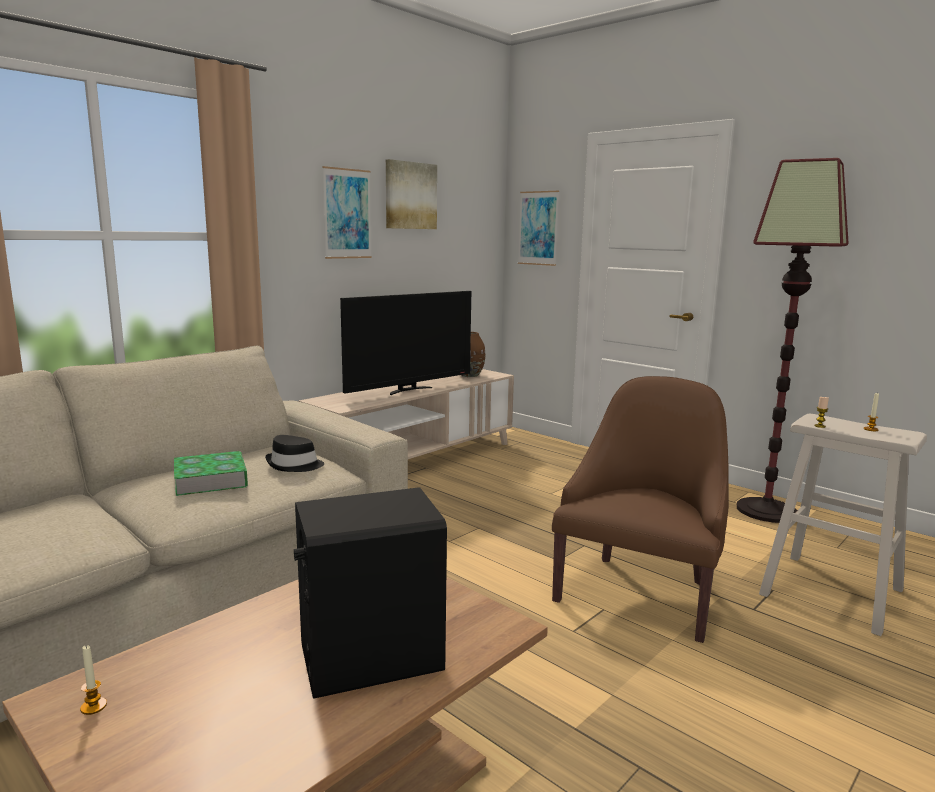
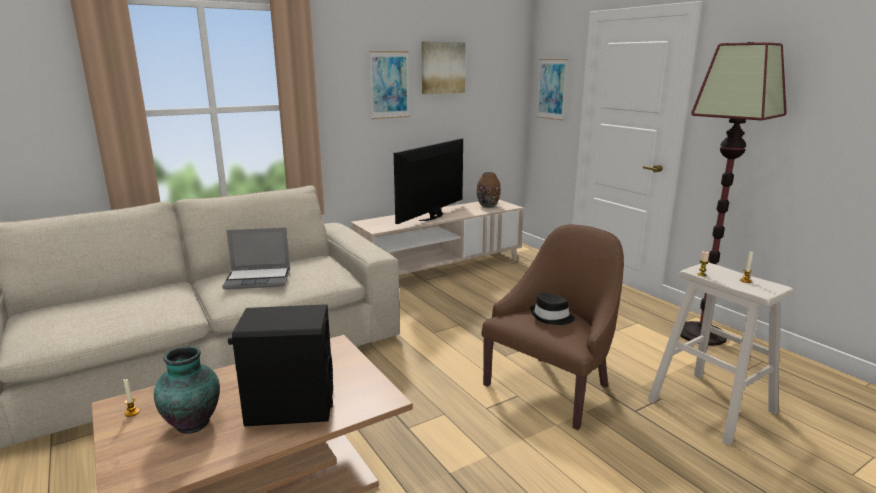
camera: 15 degrees right, 5 degrees up
book [174,451,248,496] -> laptop [222,227,290,290]
black hat [265,435,324,472] -> black hat moved to [530,293,575,325]
television [340,291,471,395] -> television turned 150 degrees clockwise [394,138,463,224]
none -> vase [154,346,220,434]

